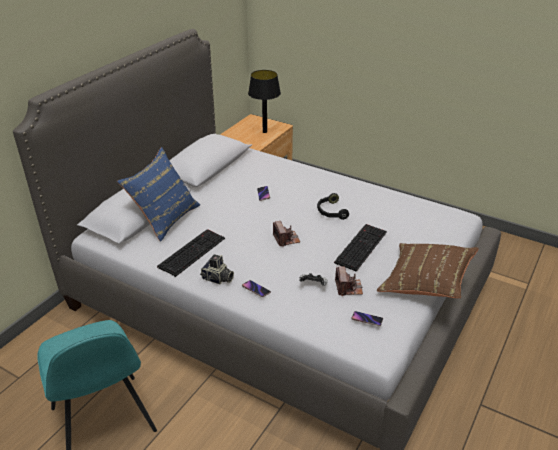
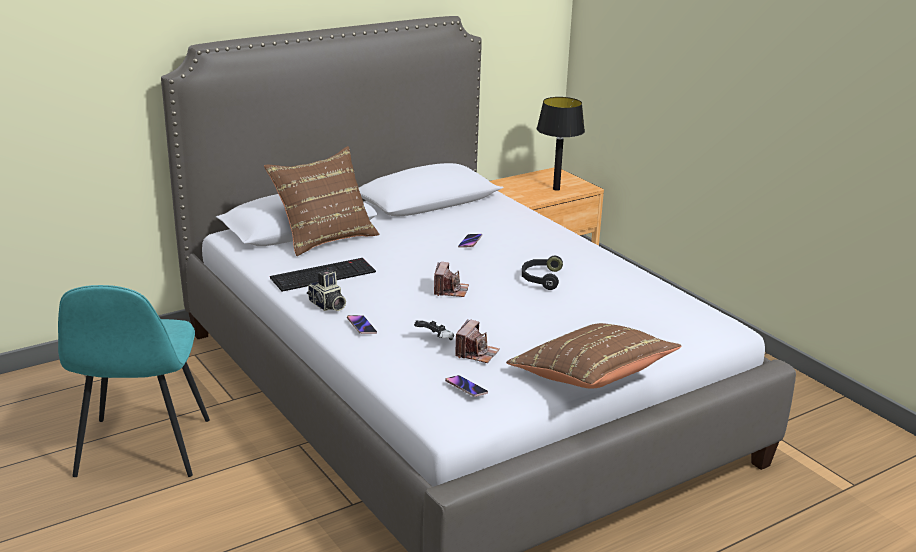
camera: 25 degrees right, 10 degrees down
blue pillow [117,147,200,242] -> brown pillow [264,146,379,256]
keyboard [334,224,387,272] -> none

